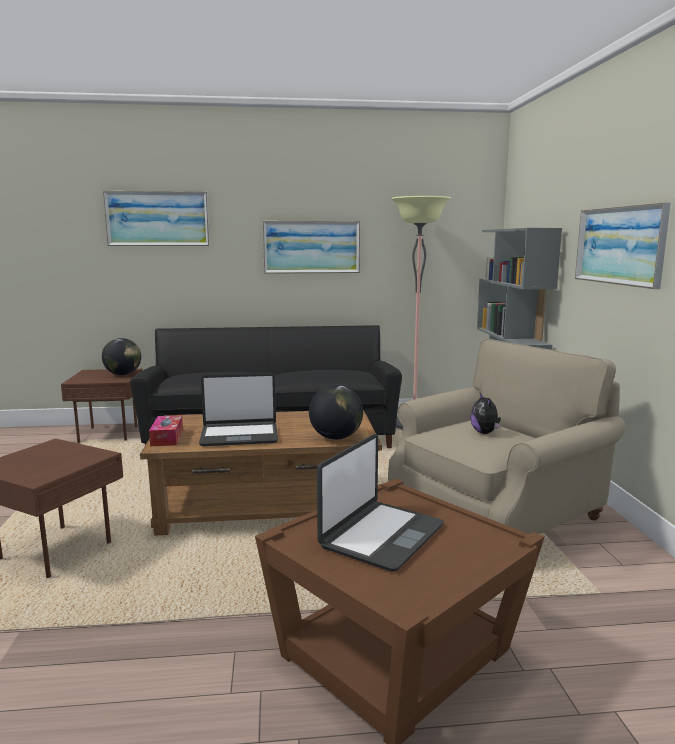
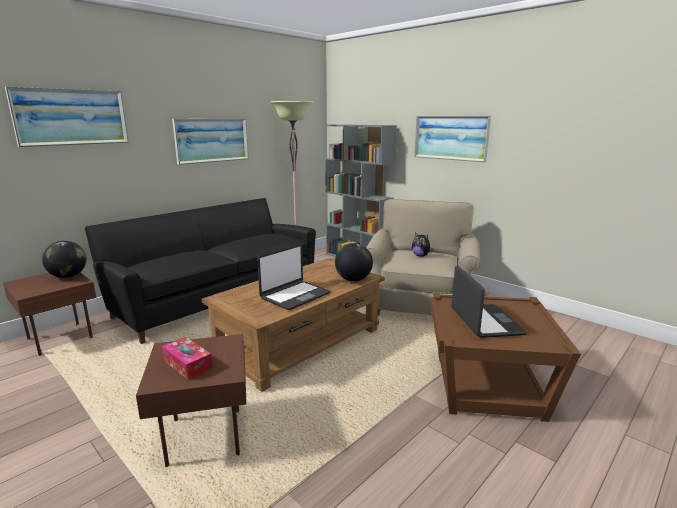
camera: 40 degrees left, 5 degrees up
tissue box [149,415,183,446] -> tissue box moved to [162,337,213,380]

